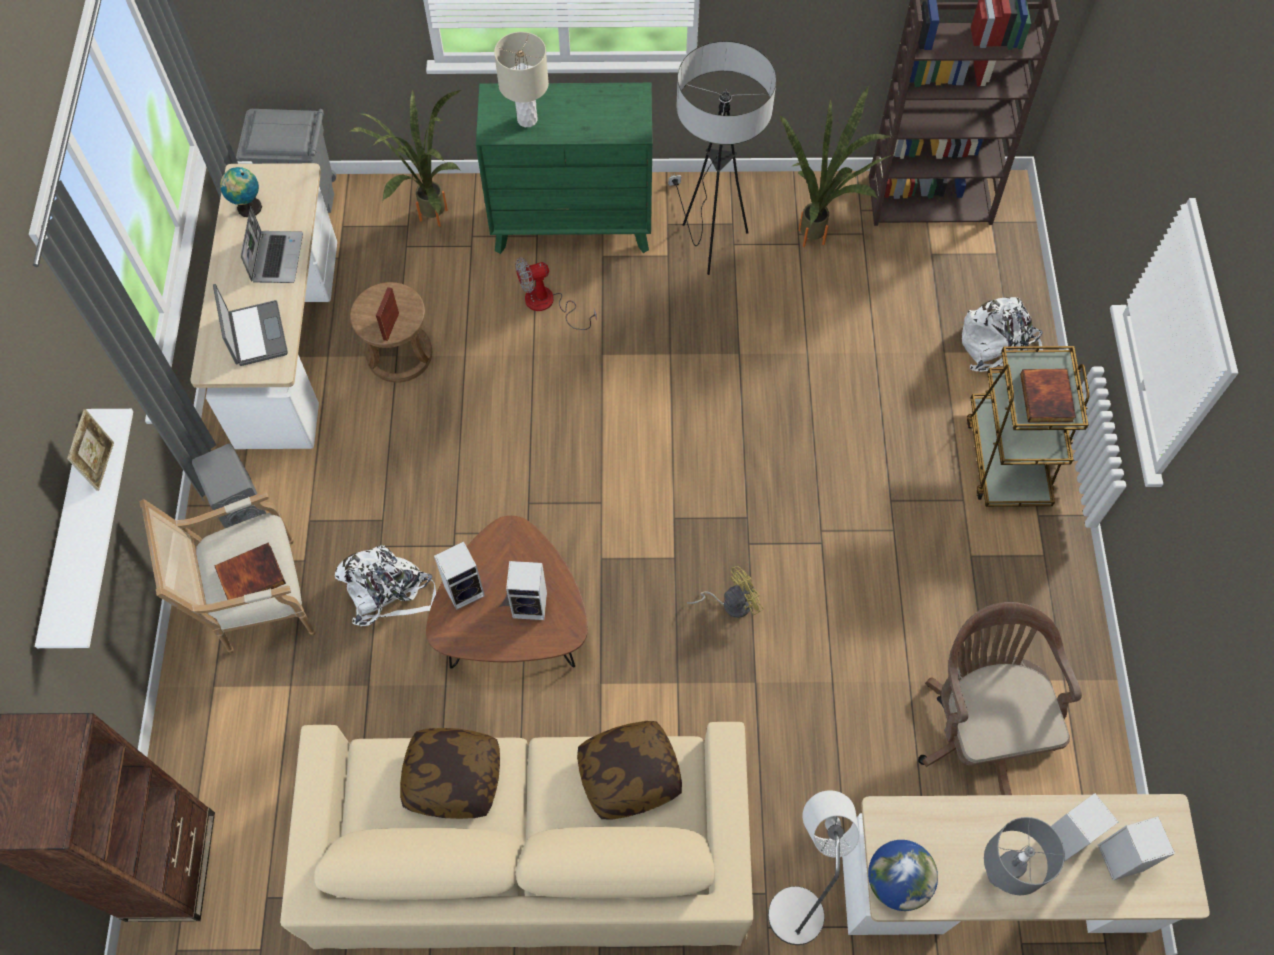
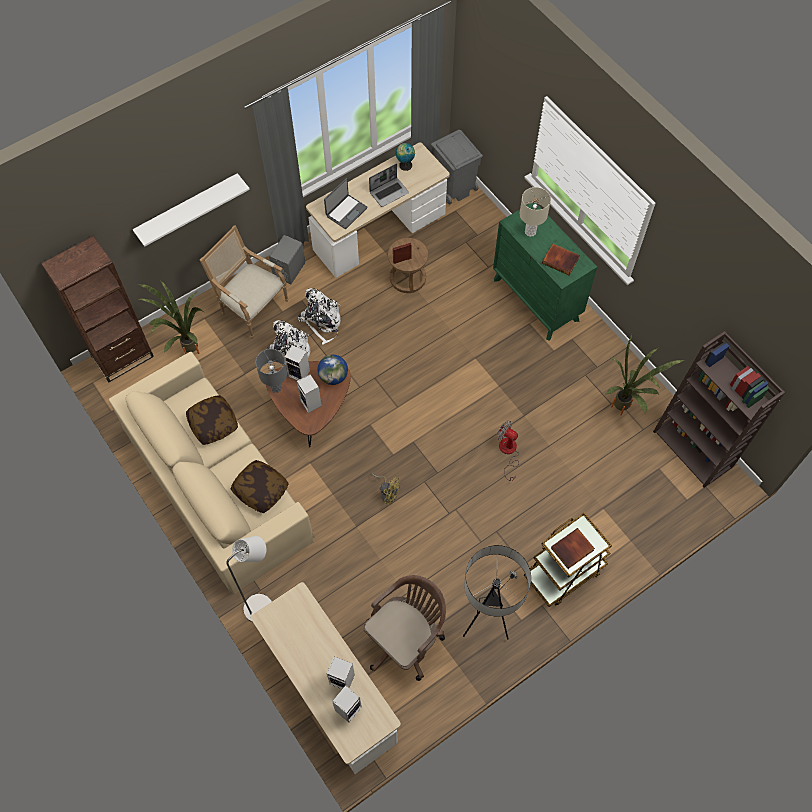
camera: 55 degrees right, 0 degrees up
picture frame [67,409,114,491] -> none
book [214,542,286,600] -> book moved to [542,244,580,275]
potted plant [350,89,461,227] -> potted plant moved to [138,281,204,354]
fan [515,257,597,330] -> fan moved to [497,420,519,481]
floor lamp [668,41,776,275] -> floor lamp moved to [463,545,531,639]
globe [868,840,938,911] -> globe moved to [317,355,348,385]
white backpack [962,297,1043,372] -> white backpack moved to [298,288,341,345]
grey table lamp [984,817,1065,895] -> grey table lamp moved to [256,349,287,393]

